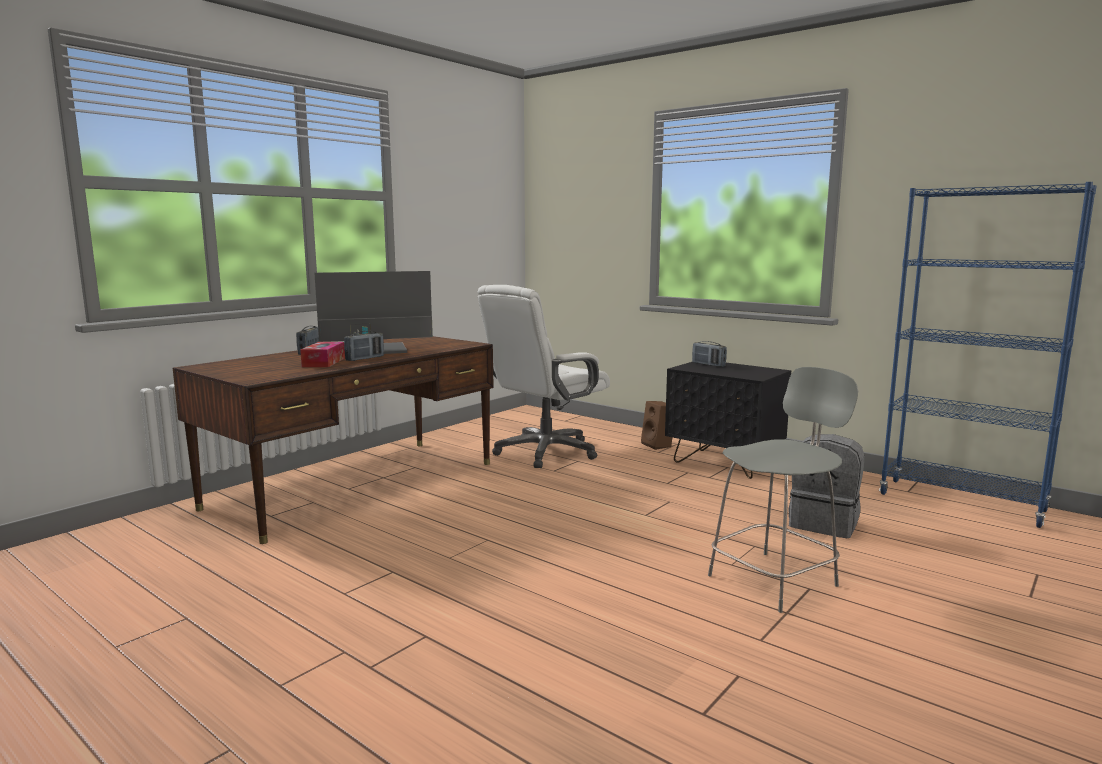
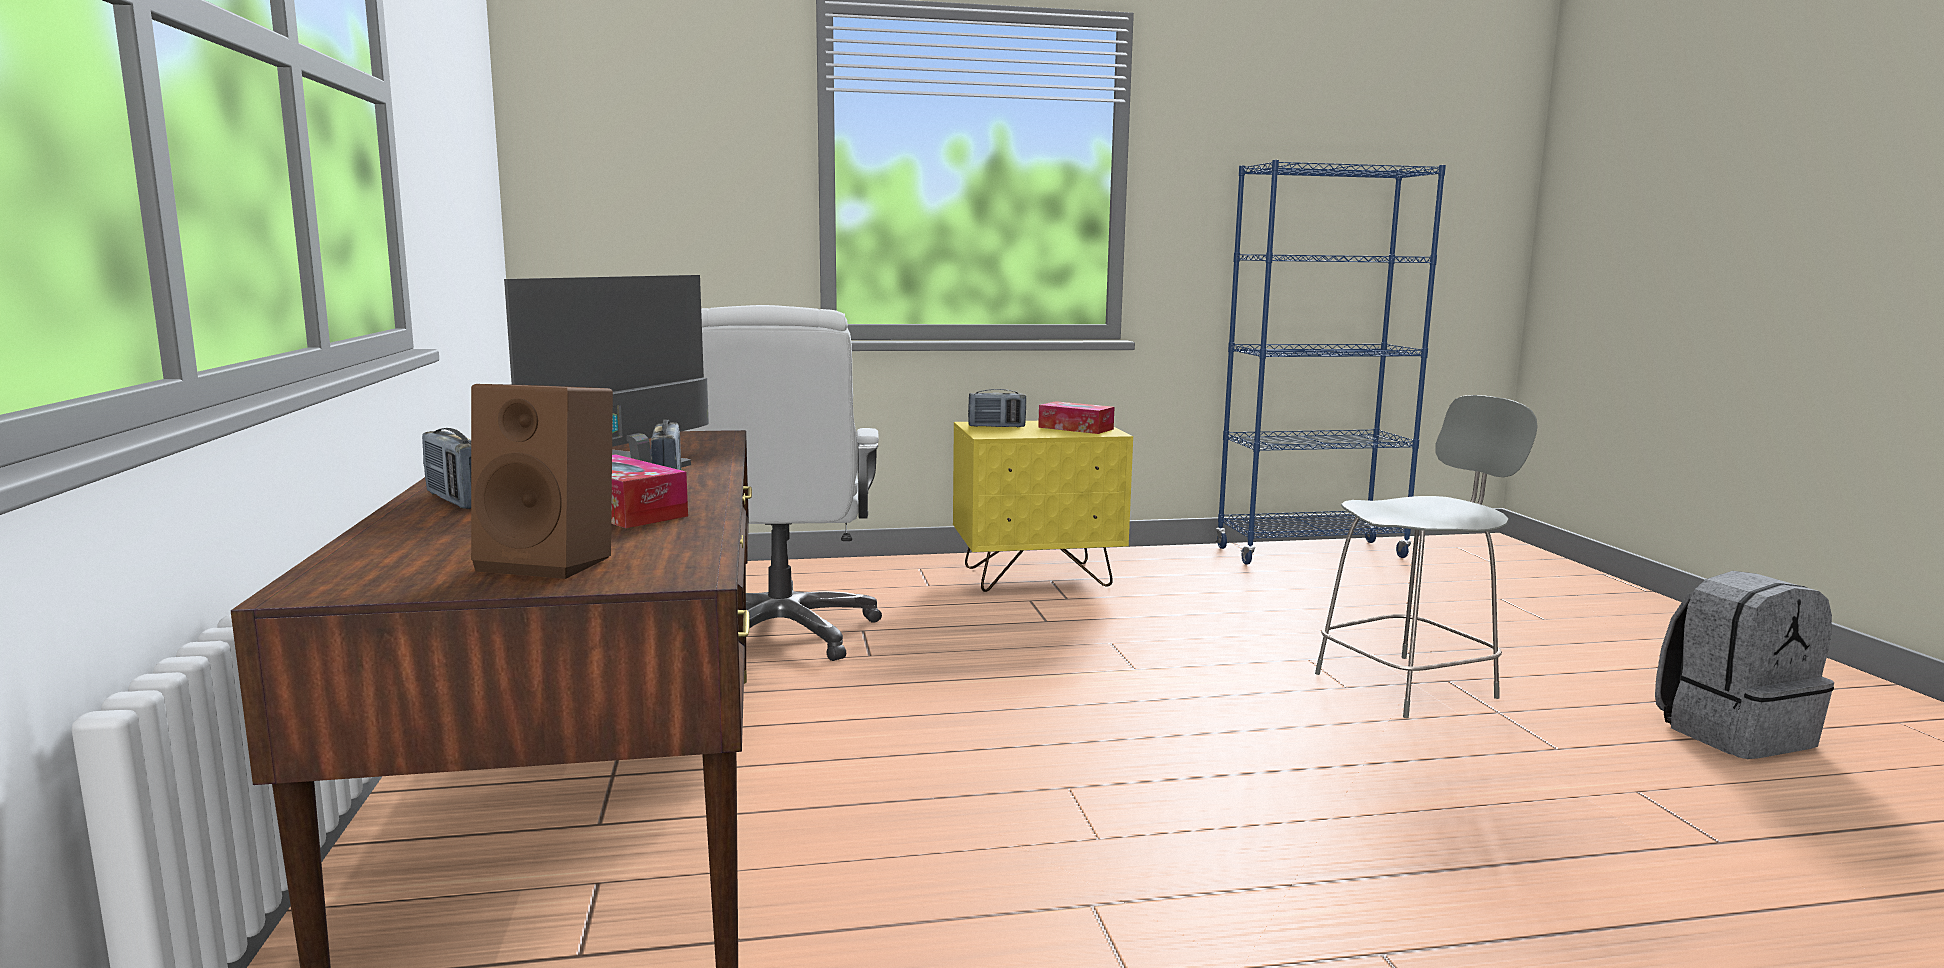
camera: 50 degrees left, 0 degrees up
brown speaker [641,401,673,450] -> brown speaker moved to [471,384,613,579]
black nightstand [665,362,791,479] -> yellow nightstand [953,421,1133,592]
grey chair [708,367,858,613] -> grey chair turned 60 degrees clockwise [1315,395,1538,718]
grey backpack [788,434,864,538] -> grey backpack moved to [1655,571,1834,759]
none -> tissue box [1038,401,1114,434]

